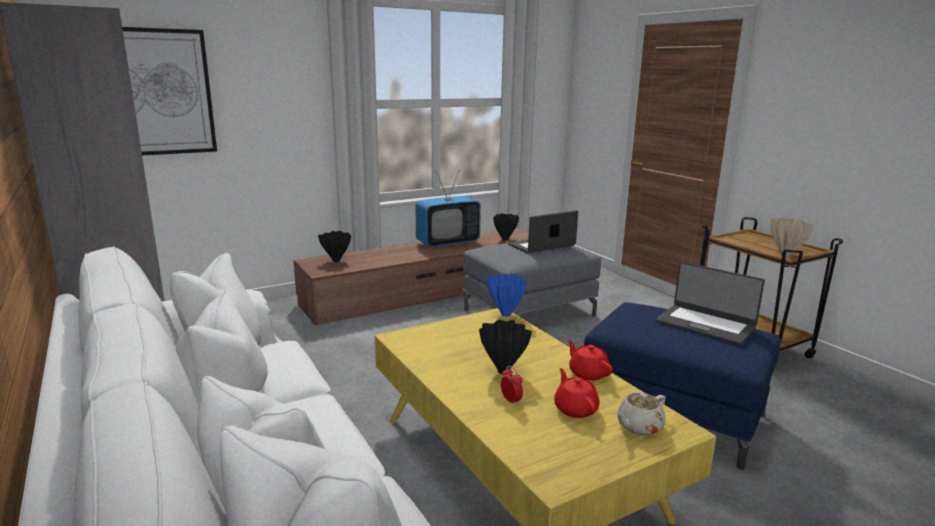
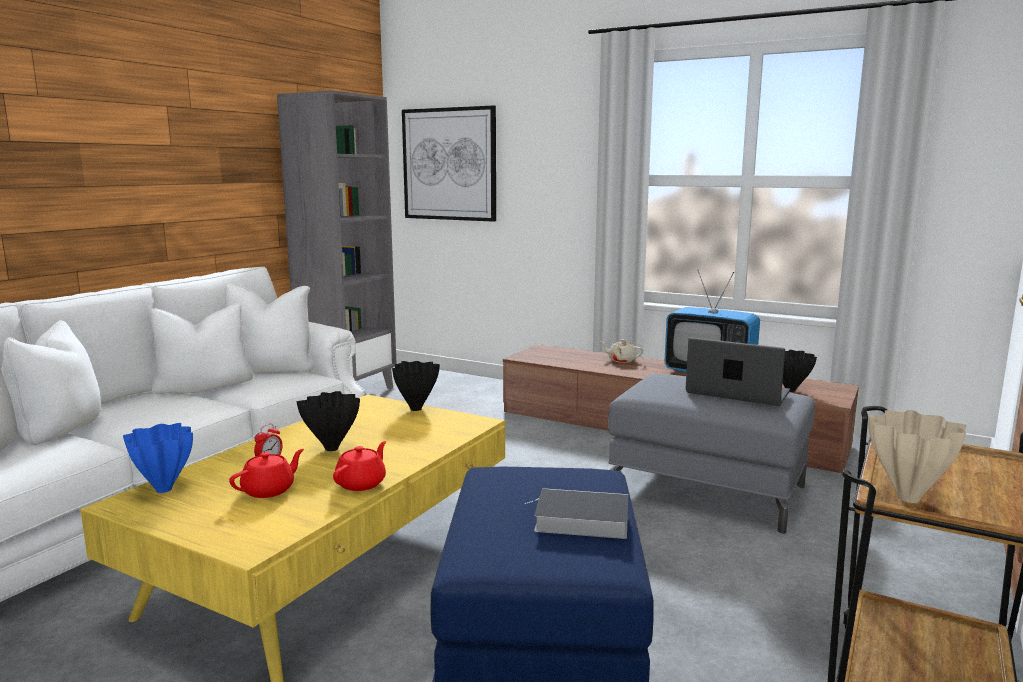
camera: 60 degrees right, 5 degrees down
black vase [318,231,351,262] -> black vase moved to [392,361,440,411]
blue vase [486,274,527,317] -> blue vase moved to [123,423,193,493]
beige teapot [616,393,666,435] -> beige teapot moved to [600,339,644,363]
laptop [656,262,765,345] -> book [525,488,628,539]

